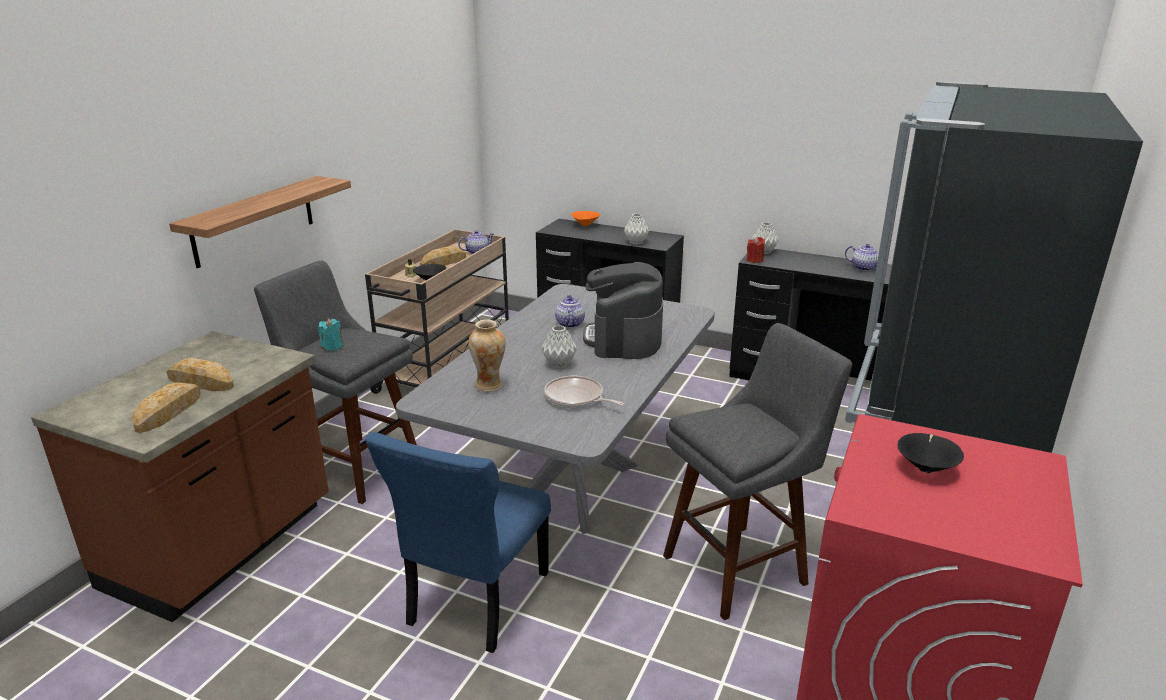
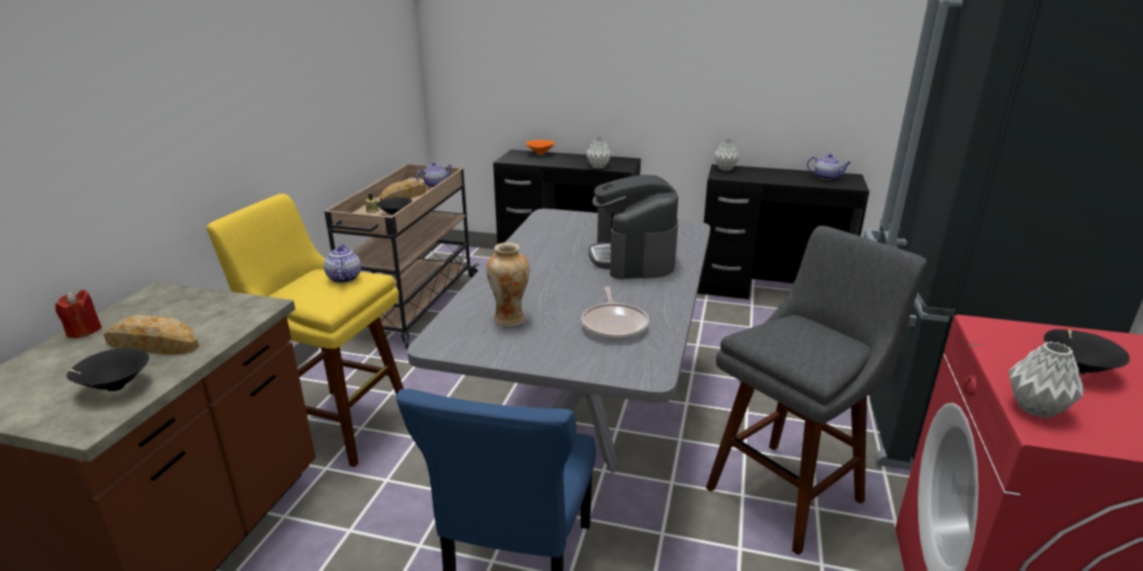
camera: 10 degrees left, 0 degrees up
bread [132,383,201,433] -> black bowl [66,348,149,391]
shelf [169,176,351,268] -> none
grey stool [254,261,417,504] -> yellow stool [207,194,404,467]
turquoise candle [318,318,343,350] -> none
grey vase [541,325,577,368] -> grey vase moved to [1009,341,1084,419]
frying pan [544,376,624,408] -> frying pan turned 120 degrees counterclockwise [582,286,649,341]
teapot [555,295,585,328] -> teapot moved to [324,245,361,283]
red candle [747,237,765,263] -> red candle moved to [55,290,102,338]

